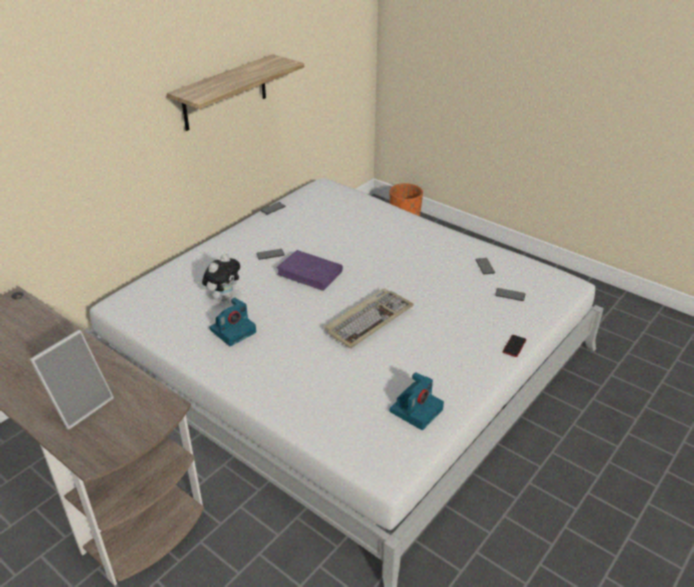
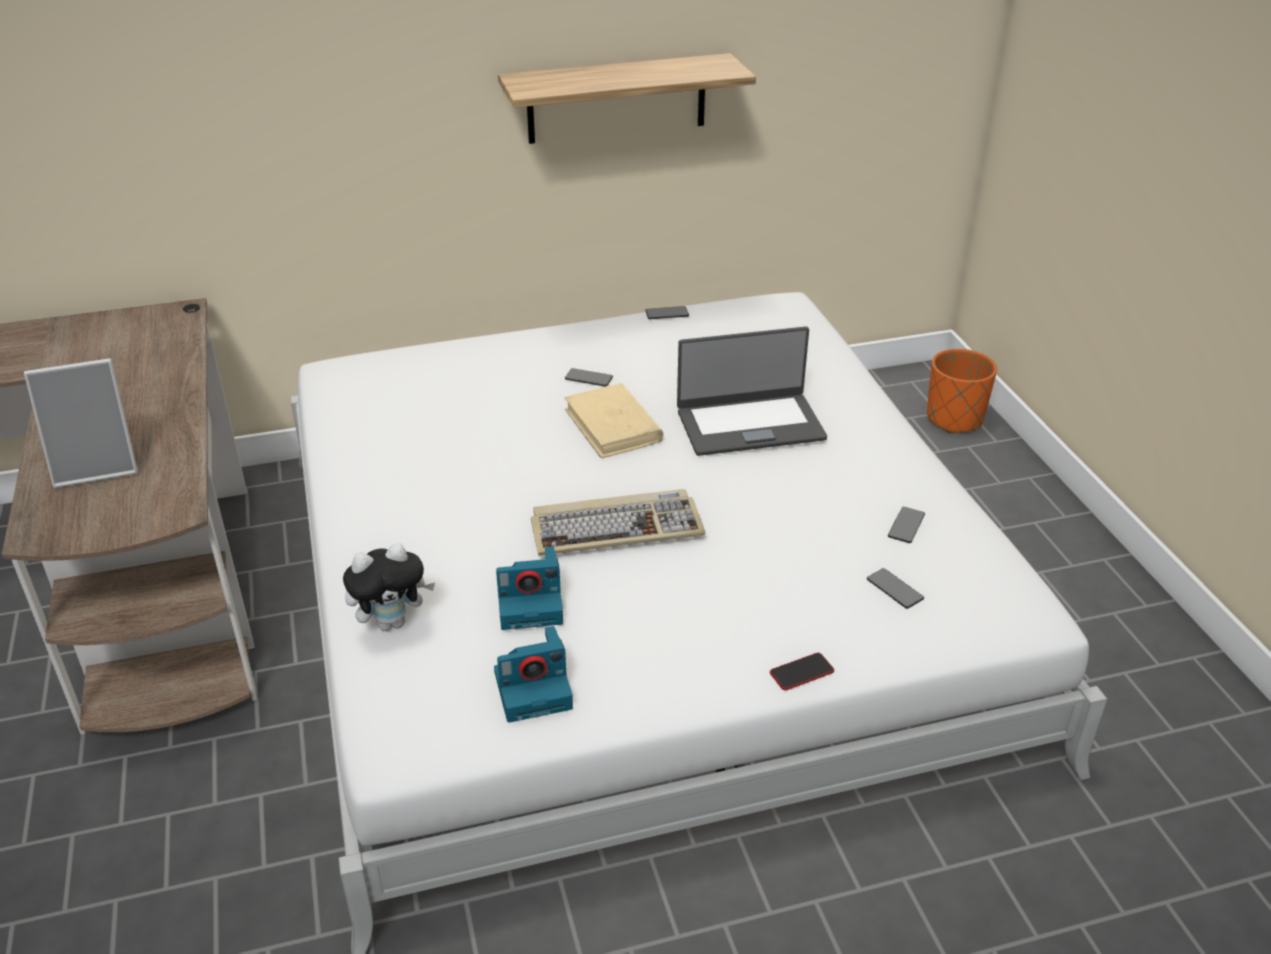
camera: 35 degrees right, 0 degrees up
plush toy [202,254,240,301] -> plush toy moved to [343,543,435,631]
camera [209,298,256,346] -> camera moved to [496,547,563,630]
purple book [276,250,343,291] -> beige book [564,383,663,458]
none -> laptop [677,326,827,456]

